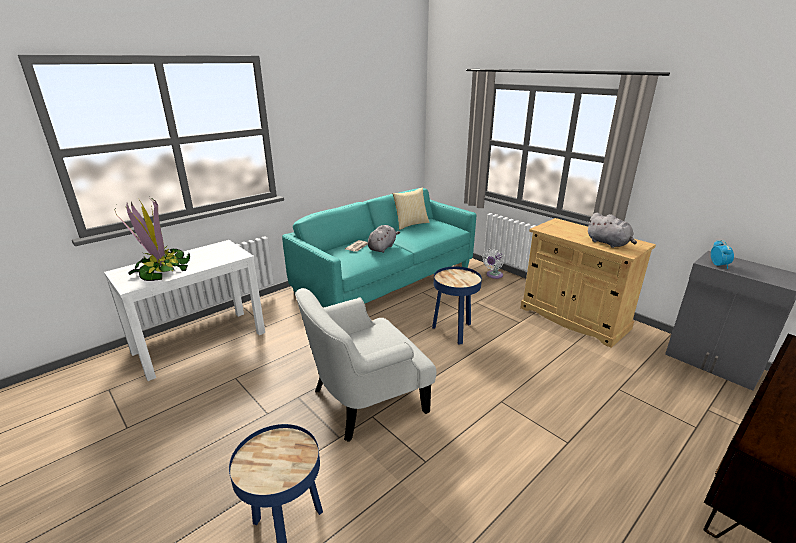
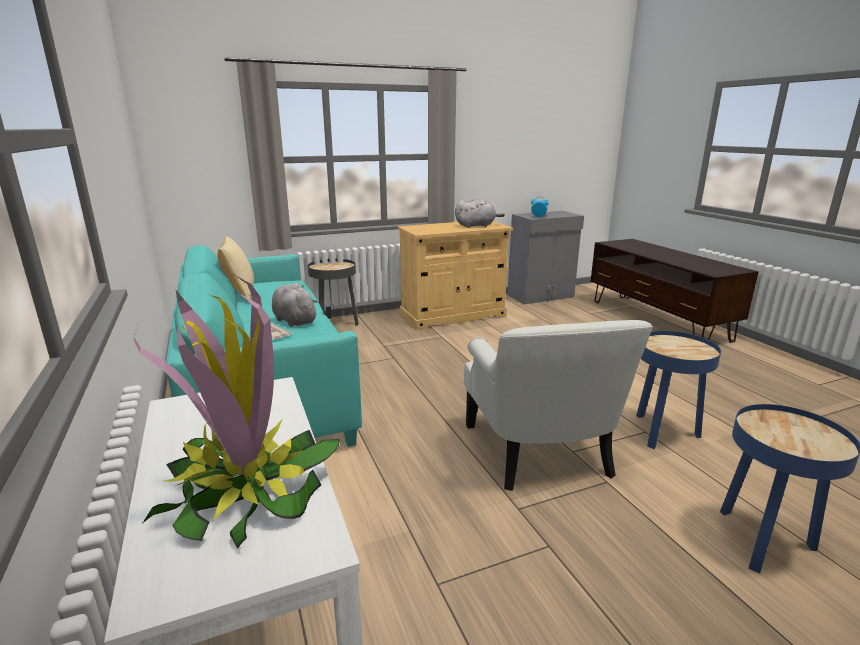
camera: 70 degrees left, 5 degrees down
blue side table [432,266,482,345] -> blue side table moved to [636,331,721,449]
white fan [482,249,504,279] -> black side table [308,259,359,326]

